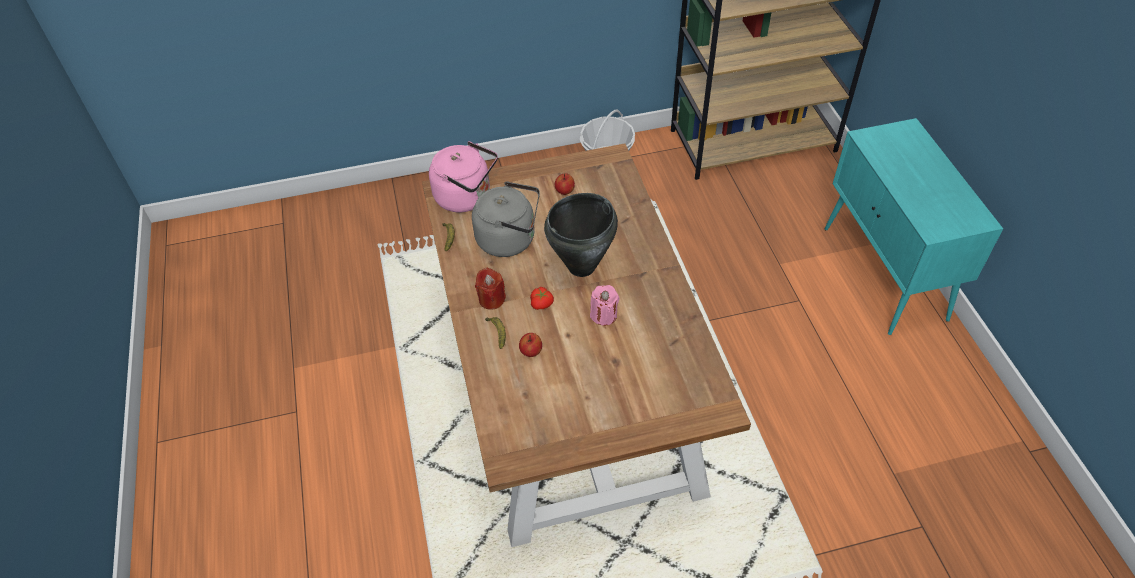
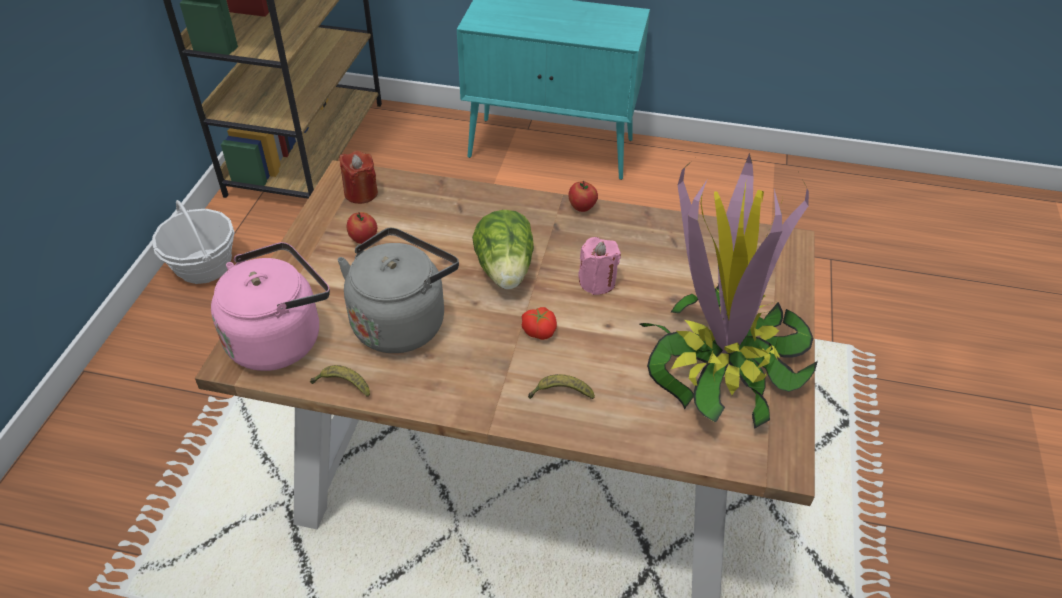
camera: 65 degrees left, 5 degrees down
red candle [475,268,506,310] -> red candle moved to [339,151,378,204]
apple [519,333,542,357] -> apple moved to [569,181,598,212]
black cooking pot [544,193,618,277] -> lettuce [472,210,534,289]
none -> potted plant [640,153,818,429]

